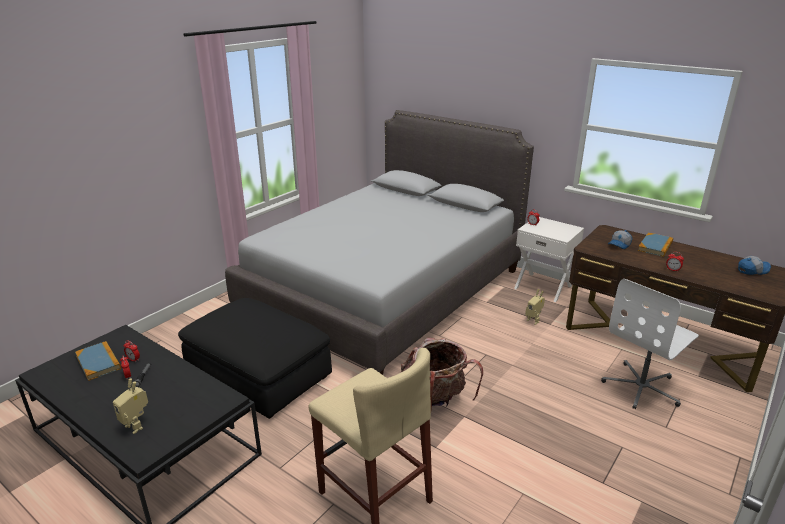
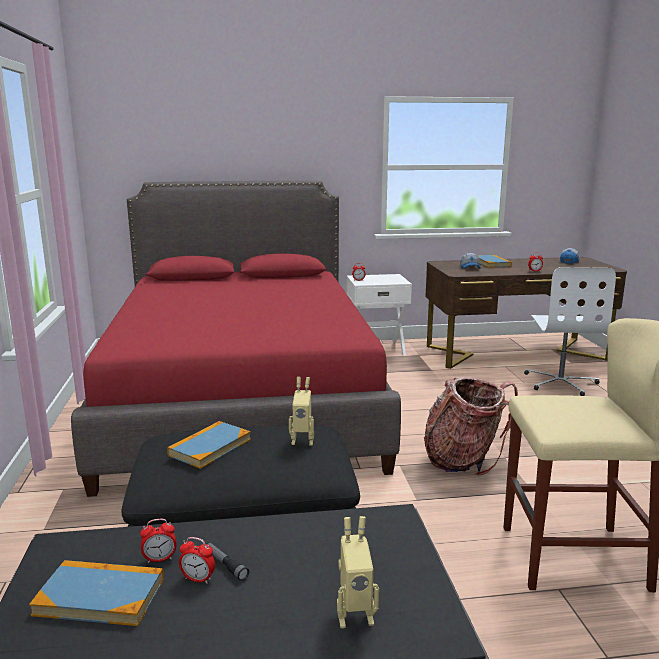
camera: 45 degrees left, 10 degrees down
grey bed [225,110,534,375] -> red bed [71,180,401,497]
toy robot [525,289,545,325] -> toy robot moved to [289,377,314,445]
none -> book [167,421,251,469]

